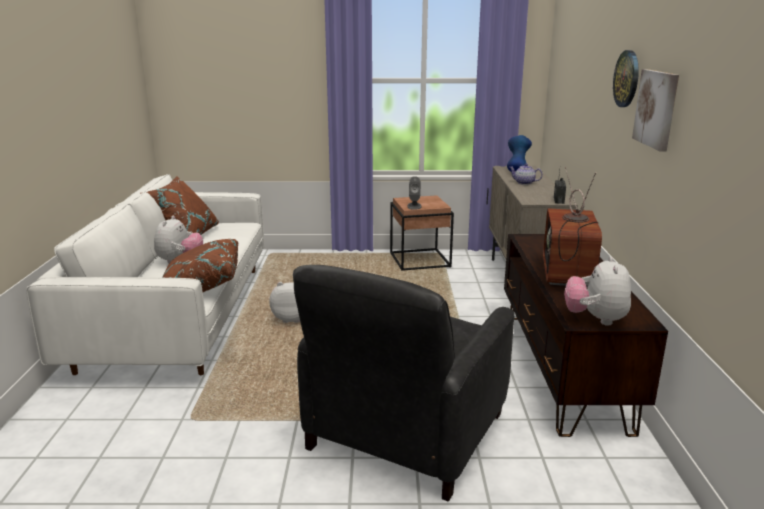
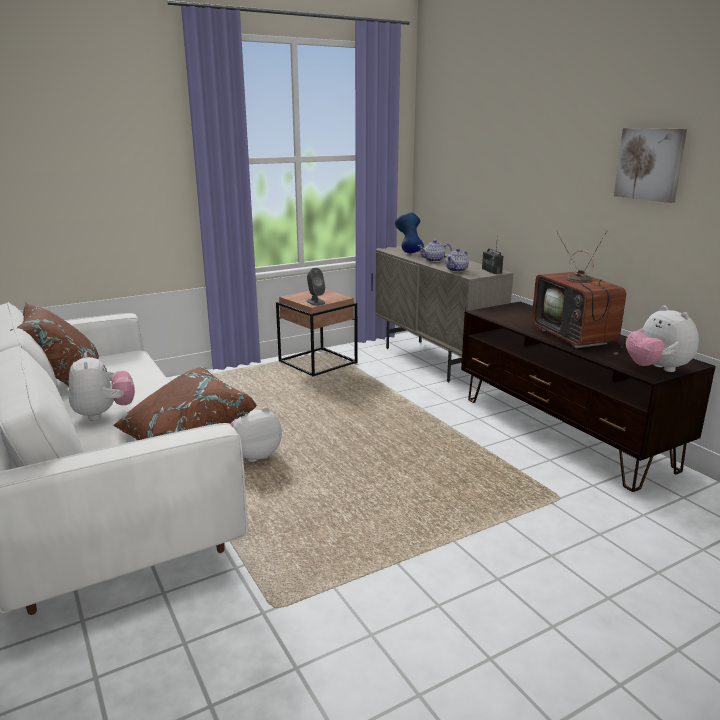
camera: 30 degrees left, 0 degrees up
black armchair [293,265,514,502] -> none
wall clock [613,50,639,107] -> none
none -> teapot [446,248,469,272]

